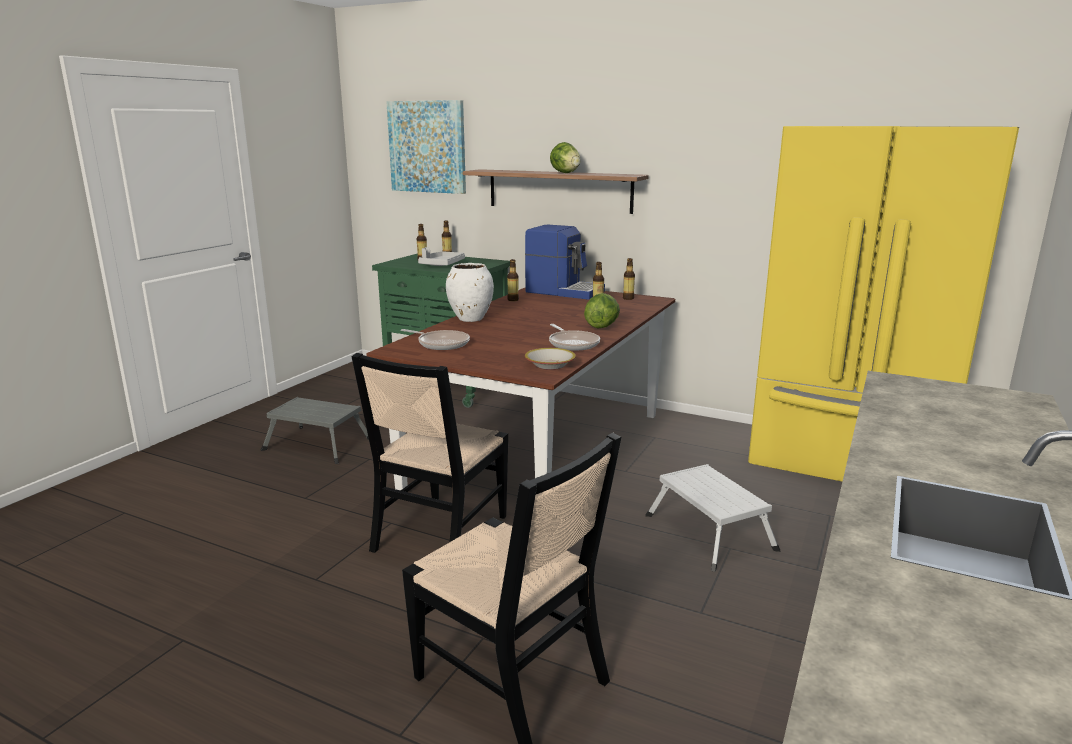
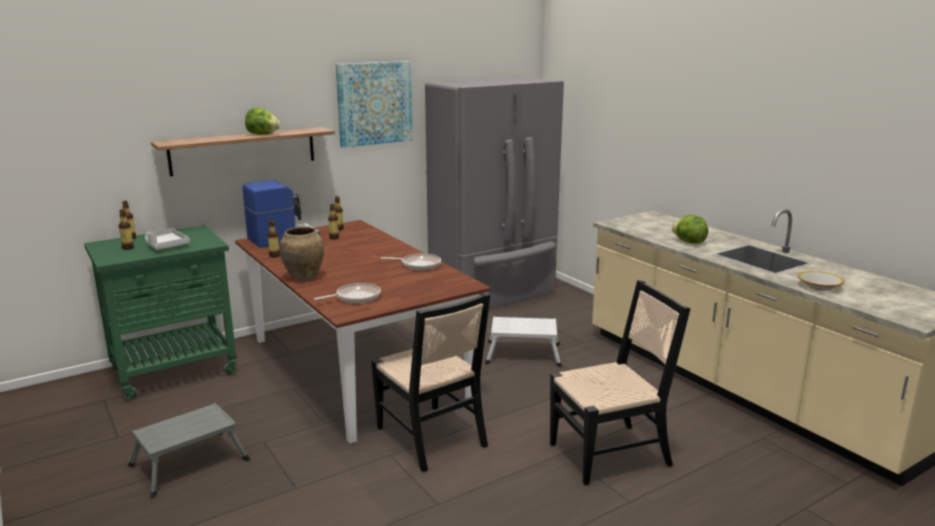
camera: 60 degrees left, 0 degrees up
picture [386,100,466,194] -> picture moved to [336,61,413,148]
white vase [446,263,494,322] -> brown vase [279,227,324,281]
bowl [525,348,576,370] -> bowl moved to [798,271,844,291]
lettuce [584,293,620,328] -> lettuce moved to [672,215,708,244]
yellow fridge [748,126,1019,482] -> grey fridge [425,77,564,309]

